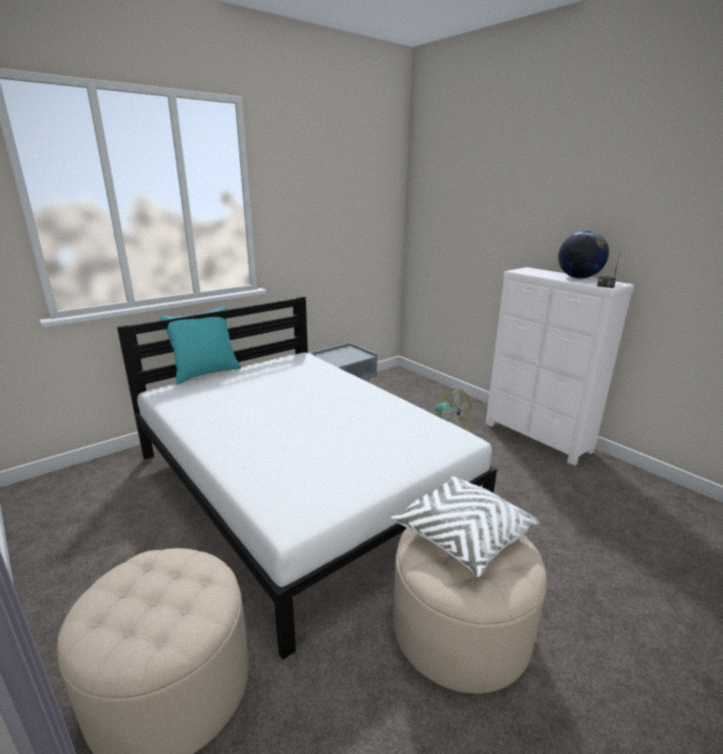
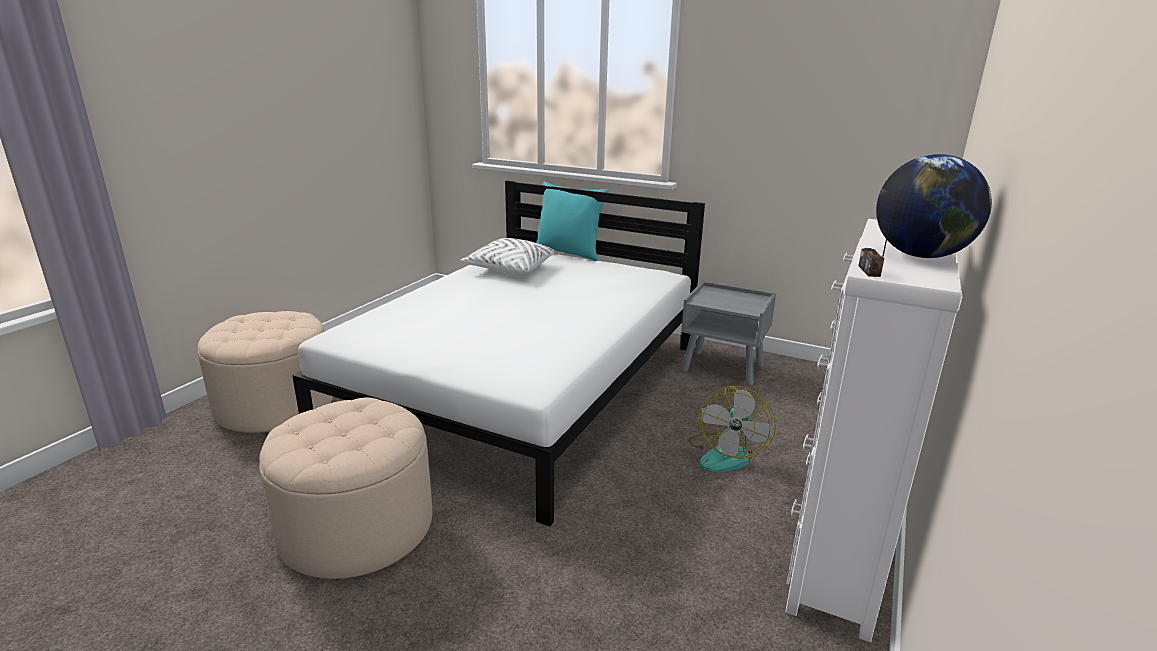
camera: 65 degrees right, 0 degrees up
white pillow [391,476,540,577] -> white pillow moved to [461,238,555,274]

